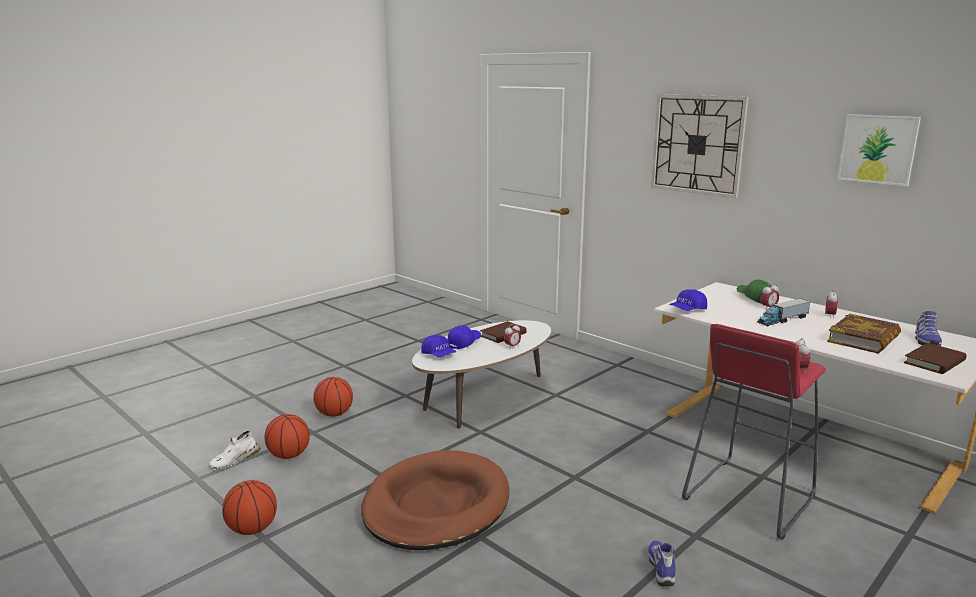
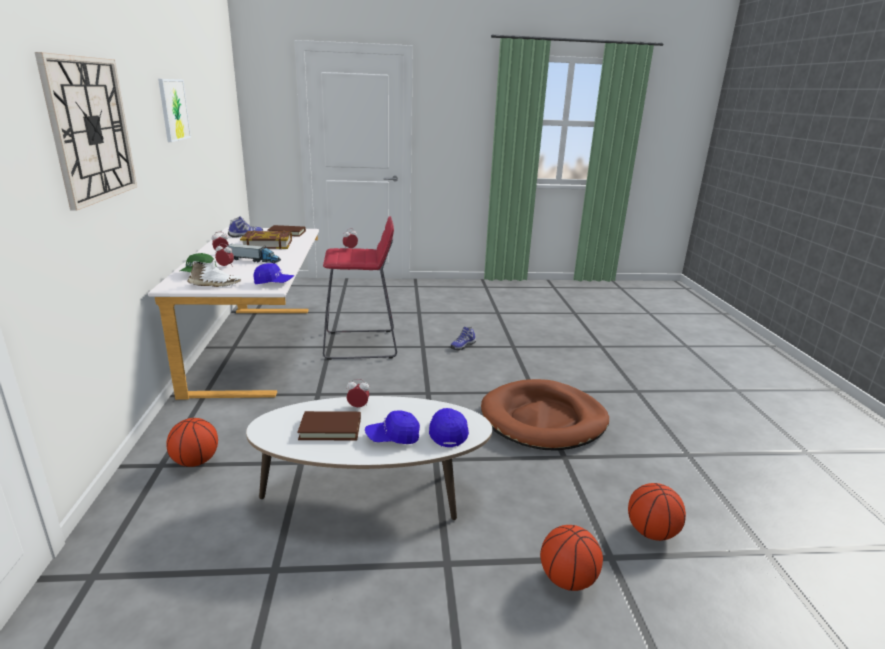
camera: 140 degrees left, 5 degrees up
white shoe [210,431,260,470] -> white shoe moved to [187,260,241,287]
basketball [222,480,277,535] -> basketball moved to [166,418,218,467]

